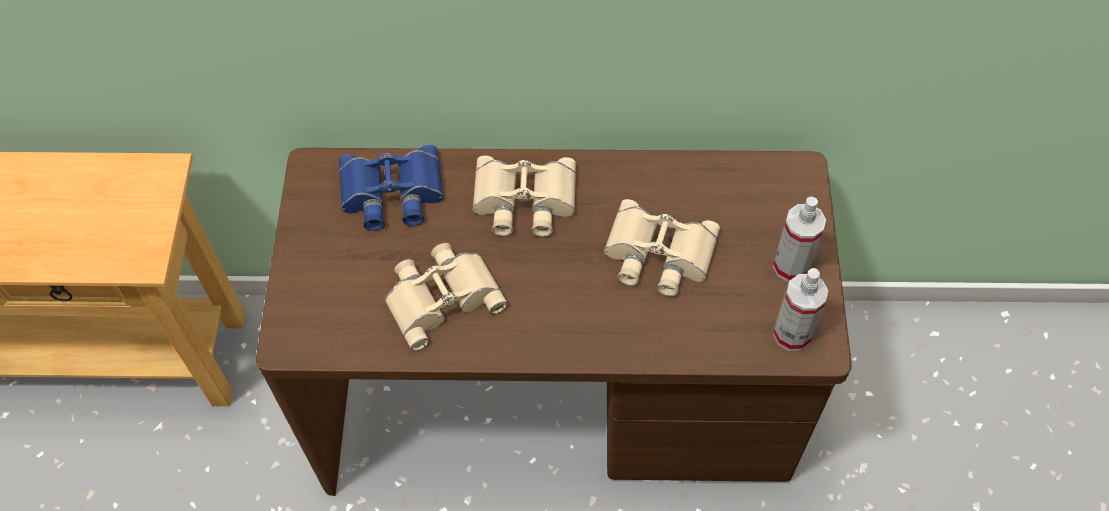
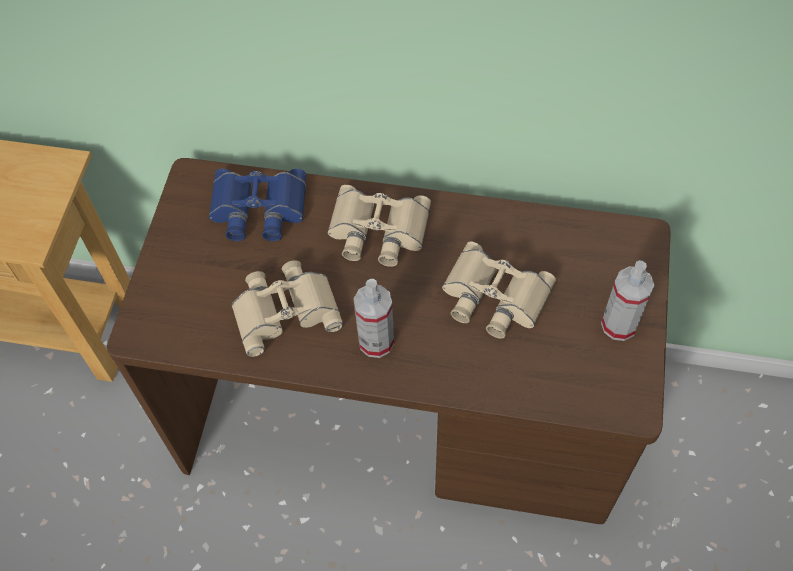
camera: 10 degrees right, 0 degrees up
spray bottle [773,268,828,351] -> spray bottle moved to [354,279,394,358]

